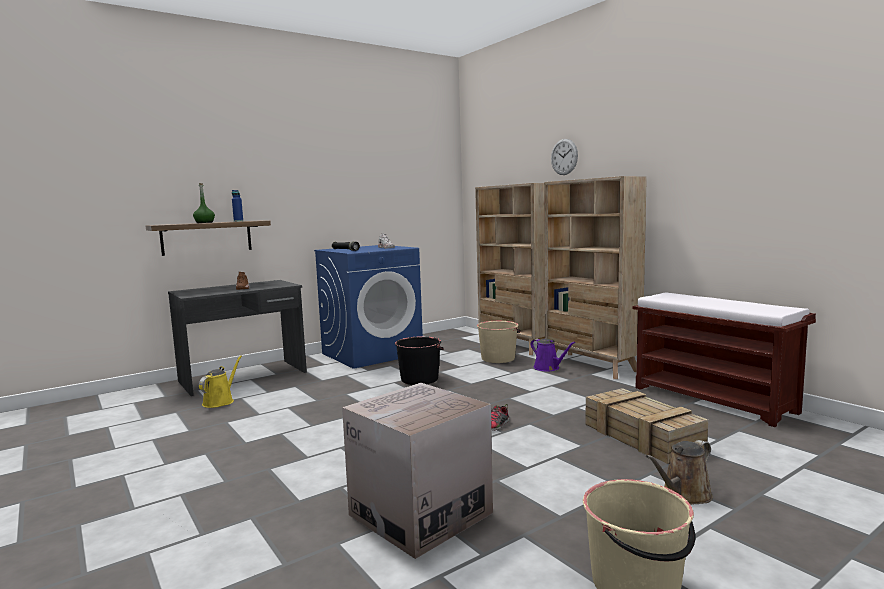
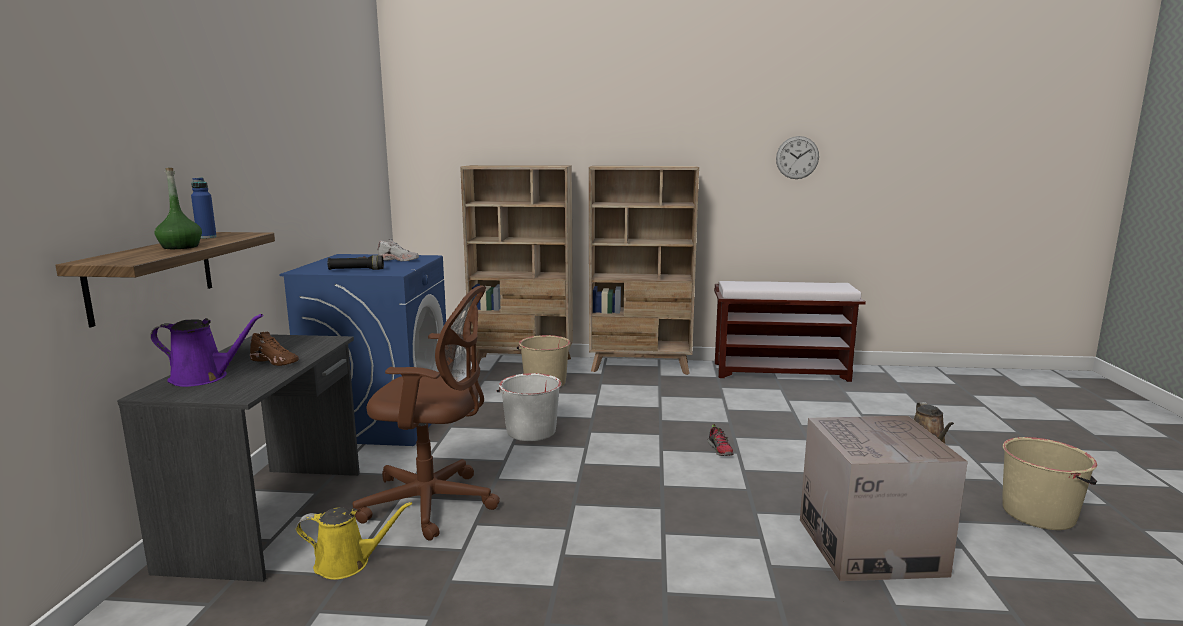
camera: 50 degrees left, 5 degrees up
yellow watering can [199,355,242,408] -> yellow watering can turned 120 degrees clockwise [296,502,412,580]
black bucket [395,336,444,385] -> white bucket [496,373,562,441]
purple watering can [530,339,576,371] -> purple watering can moved to [150,314,263,387]
wall clock [551,139,578,175] -> wall clock moved to [776,136,819,179]
crate [586,388,708,464] -> none
none -> brown office chair [352,285,500,541]

